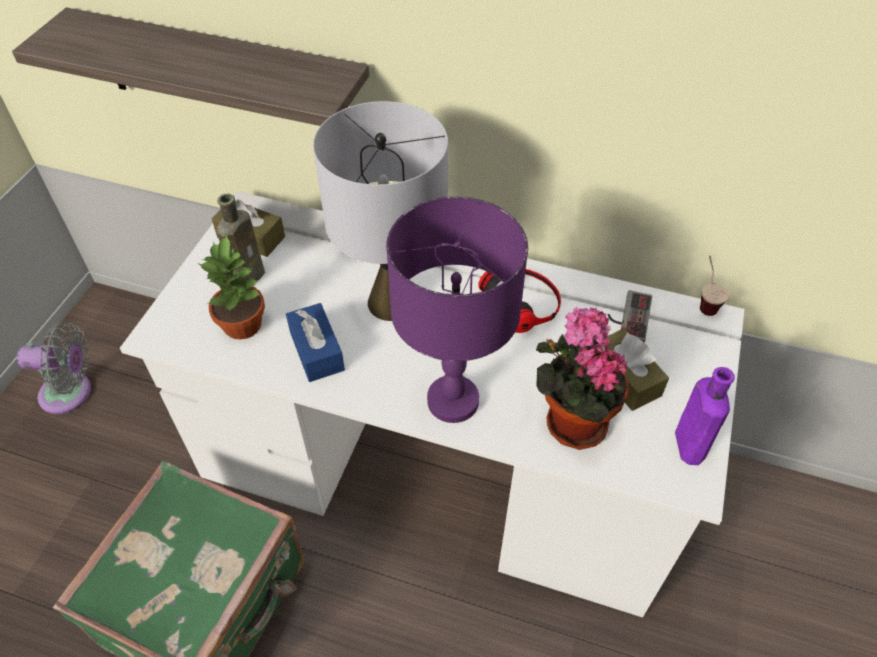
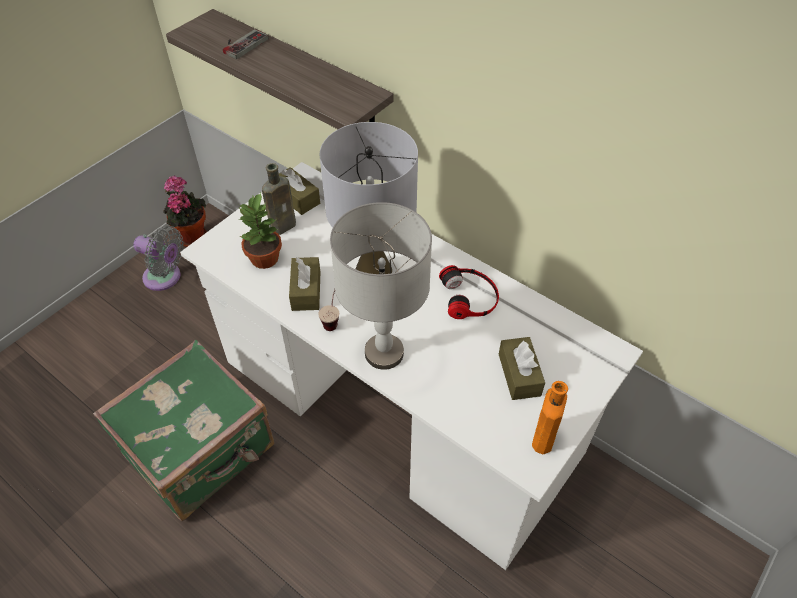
camera: 20 degrees right, 0 degrees up
blue tissue box [286,303,345,382] -> brown tissue box [289,257,320,311]
purple table lamp [386,197,528,423] -> grey table lamp [330,202,432,370]
potted plant [536,307,629,450] -> potted plant moved to [163,175,207,247]
game controller [608,290,652,343] -> game controller moved to [223,29,268,59]
purple bottle [675,367,735,465] -> orange bottle [532,381,568,454]
cup [700,256,729,316] -> cup moved to [318,289,339,331]

